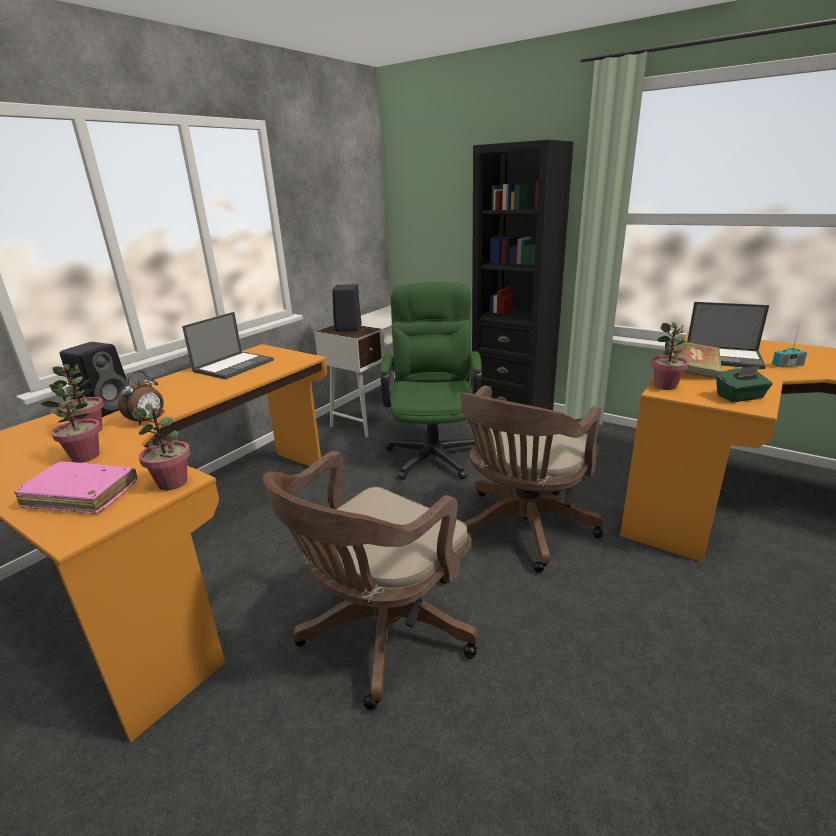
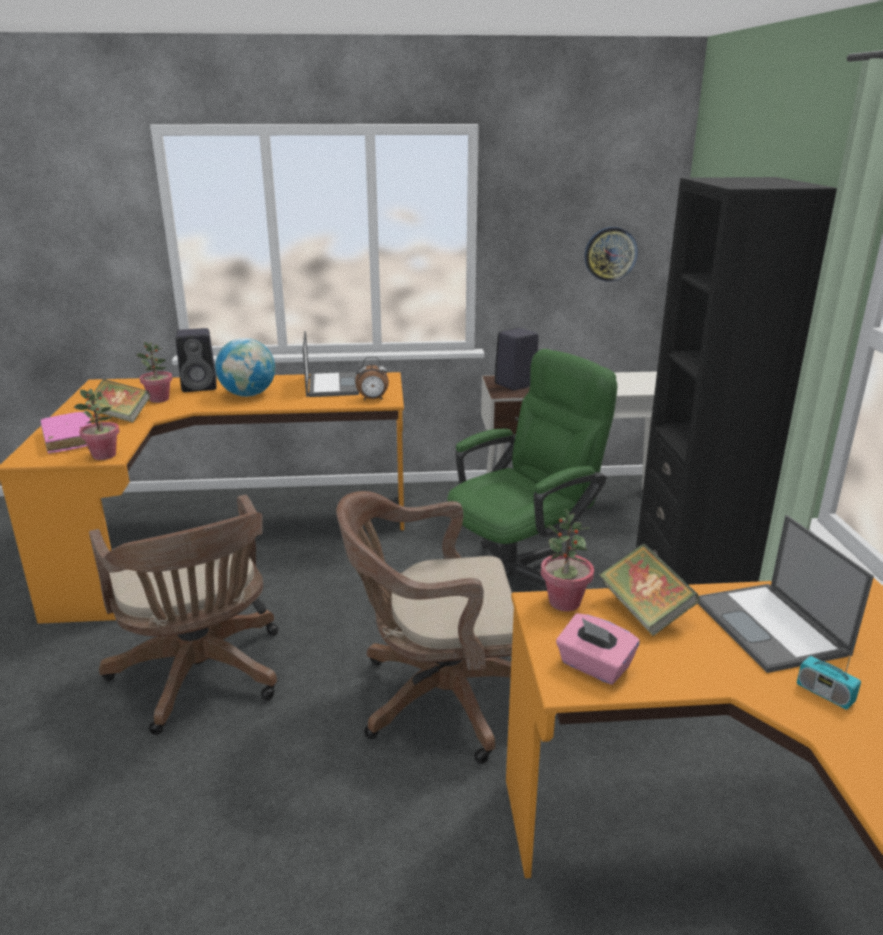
camera: 50 degrees right, 0 degrees up
potted plant [41,383,101,463] -> book [85,379,150,423]
alarm clock [118,371,164,425] -> alarm clock moved to [355,357,389,400]
laptop [182,312,274,380] -> laptop turned 90 degrees counterclockwise [303,331,359,397]
brown office chair [263,451,478,710] -> brown office chair turned 120 degrees counterclockwise [89,495,278,735]
green tissue box [716,366,772,402] -> pink tissue box [556,613,640,685]
none -> globe [215,338,275,397]
none -> wall clock [585,227,638,282]

